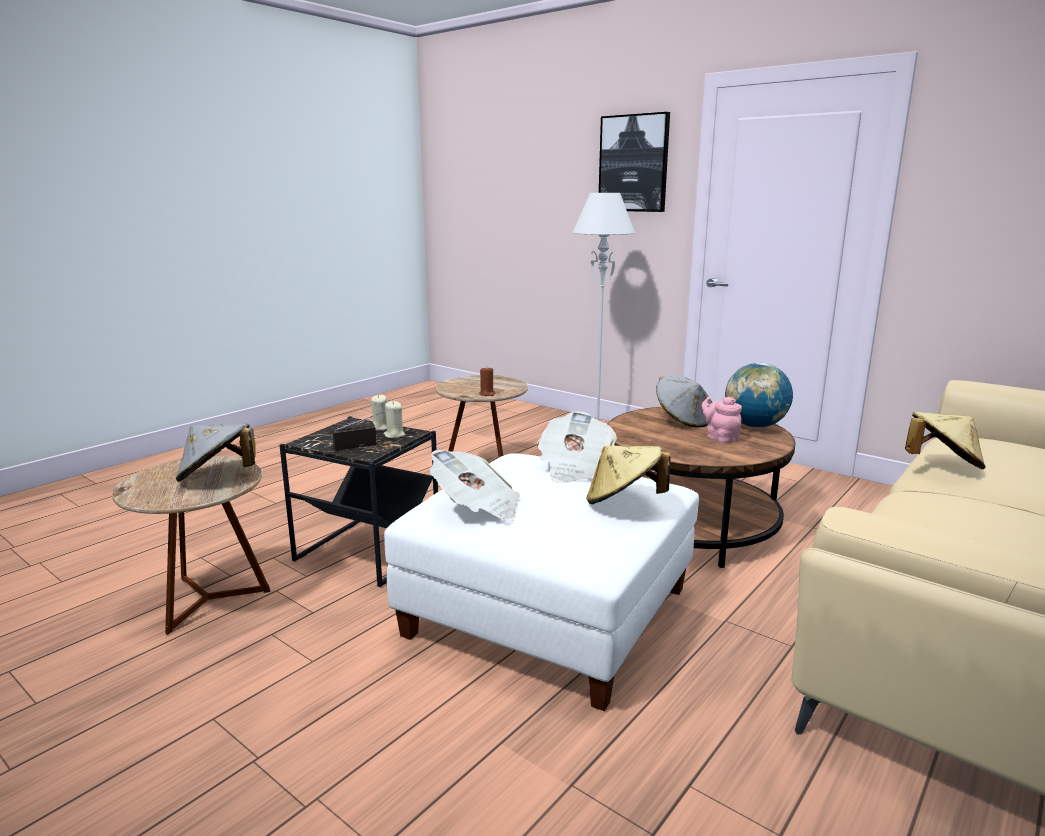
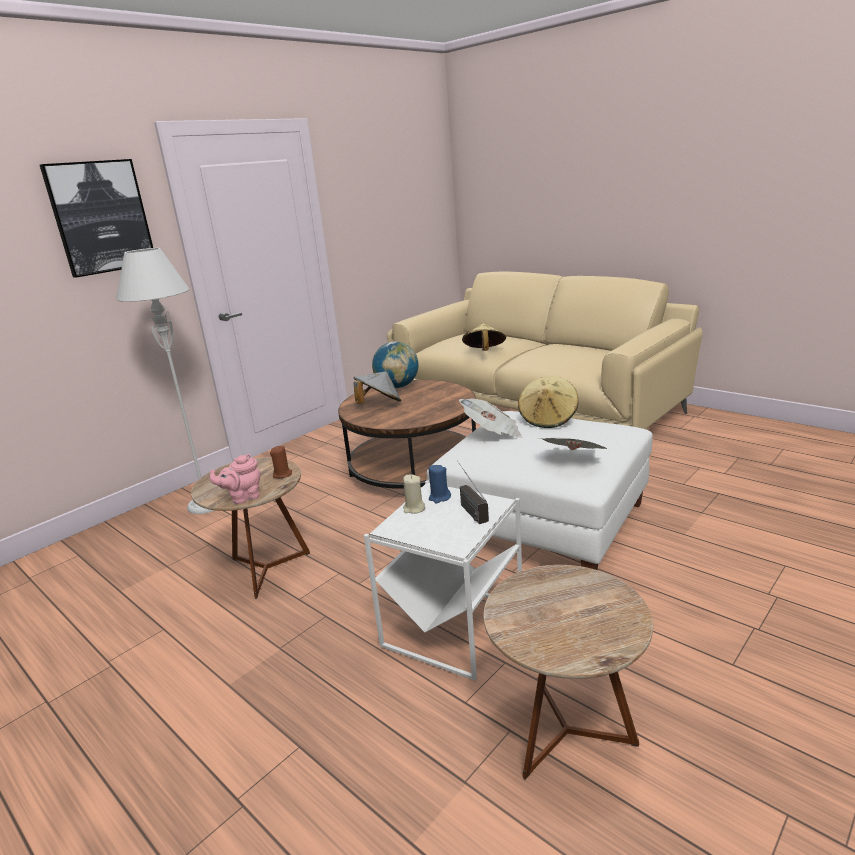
camera: 85 degrees left, 5 degrees up
grey hat [176,424,256,482] -> none
black side table [280,416,438,587] -> white side table [364,480,522,681]
beige candle [384,401,405,438] -> blue candle [429,465,451,504]
pink teapot [702,396,742,443] -> pink teapot moved to [210,454,261,504]

